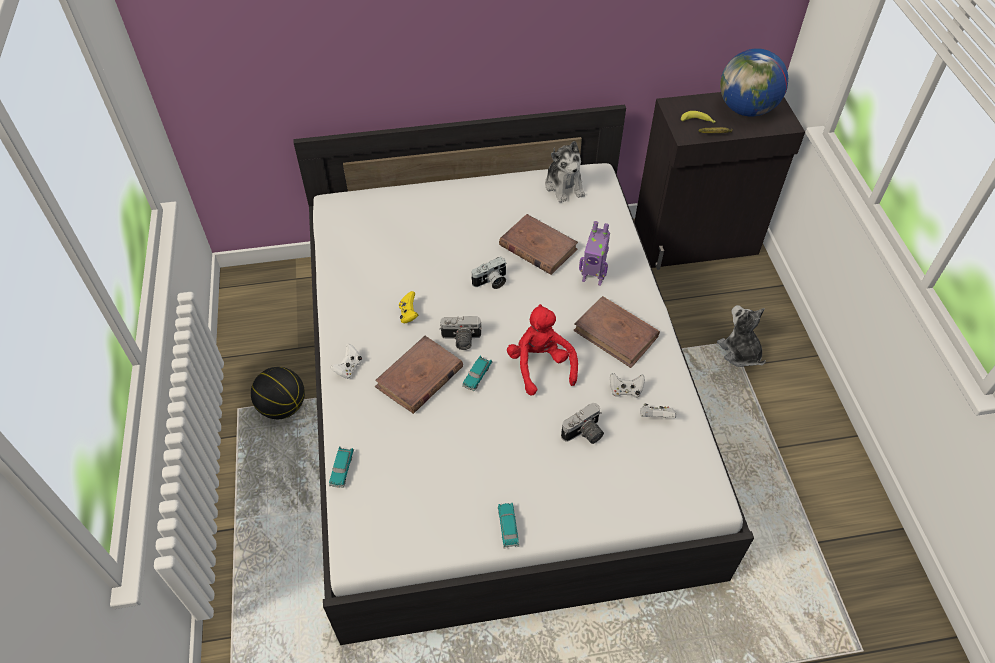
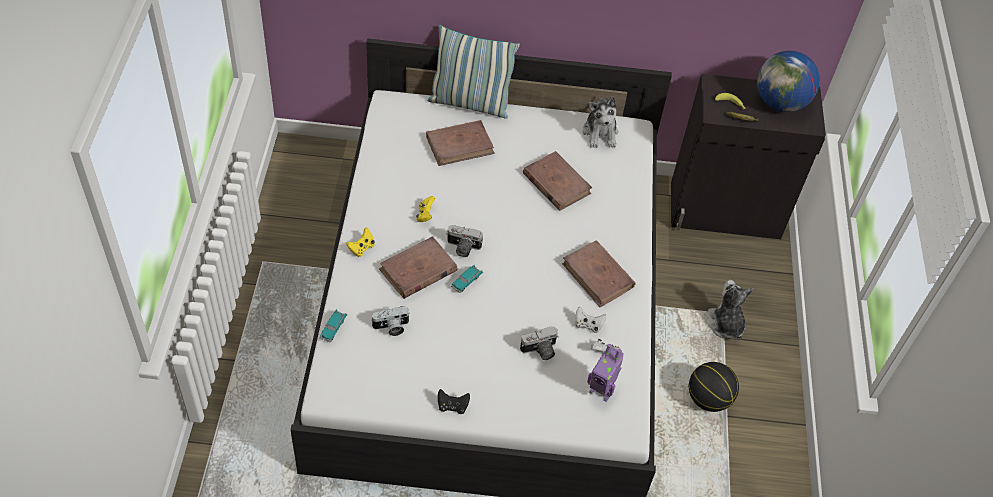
camera: 10 degrees right, 0 degrees up
basketball [251,367,305,419] -> basketball moved to [689,362,739,412]
white game controller [330,344,362,379] -> yellow game controller [346,228,375,257]
camera [472,257,506,289] -> camera moved to [371,306,410,336]
toy car [498,503,519,549] -> black game controller [438,389,470,414]
red plush toy [507,304,578,396] -> none
toy robot [579,221,610,286] -> toy robot moved to [587,344,624,402]
none -> brown book [426,120,495,166]
none -> pillow [428,25,520,118]

